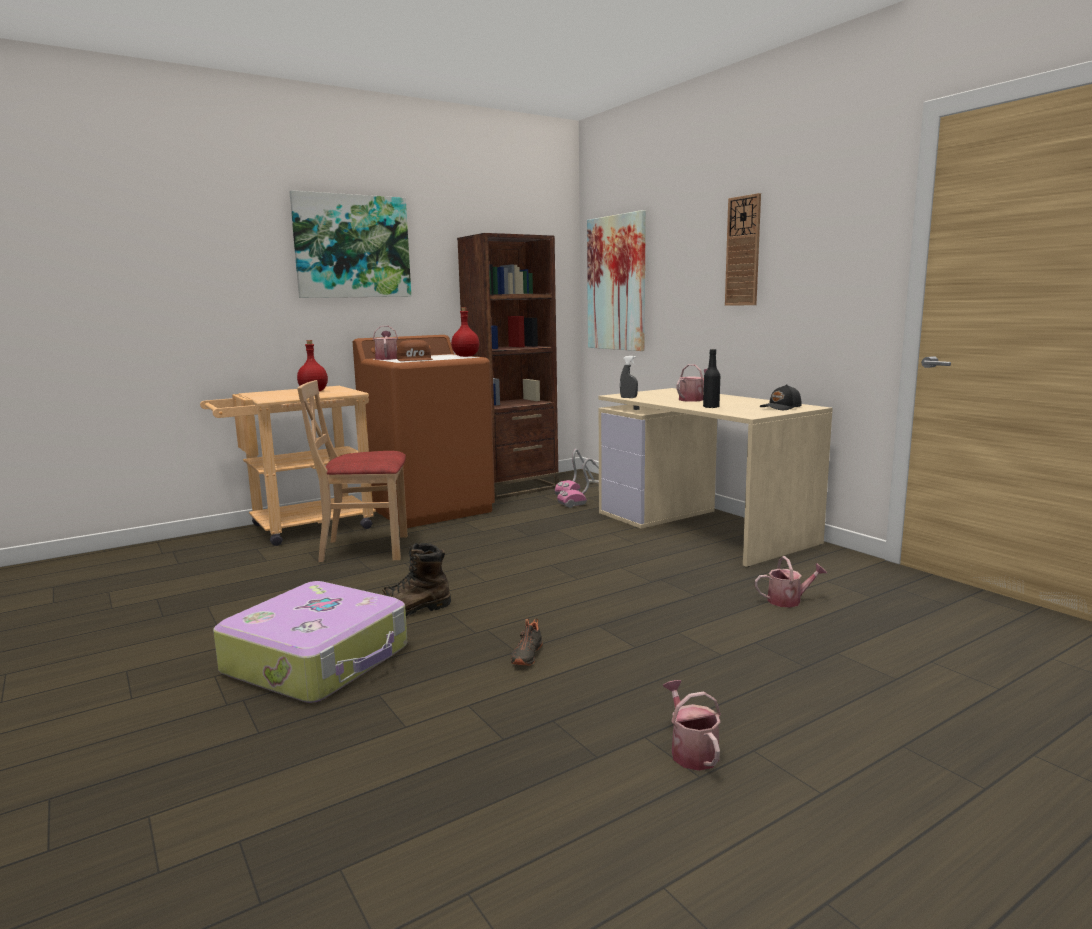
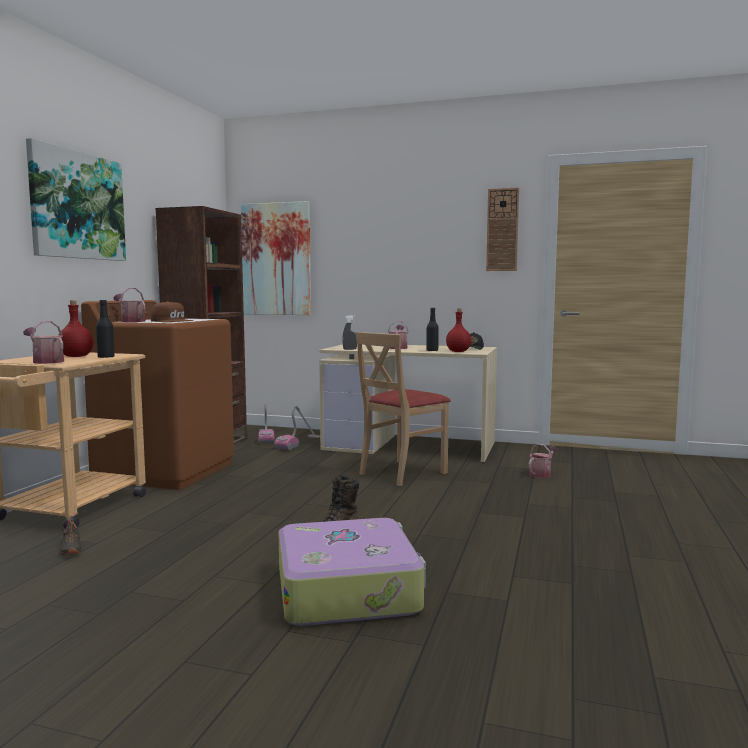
camera: 40 degrees left, 5 degrees down
beige chair [297,380,408,562] -> beige chair moved to [356,332,451,486]
red bottle [451,307,479,357] -> red bottle moved to [446,308,471,352]
black shoe [511,618,543,666] -> black shoe moved to [60,518,82,556]
watering can [663,680,721,771] -> watering can moved to [23,321,64,364]
wall clock [725,193,761,306] -> wall clock moved to [486,188,519,271]
none -> black bottle [96,300,115,358]

